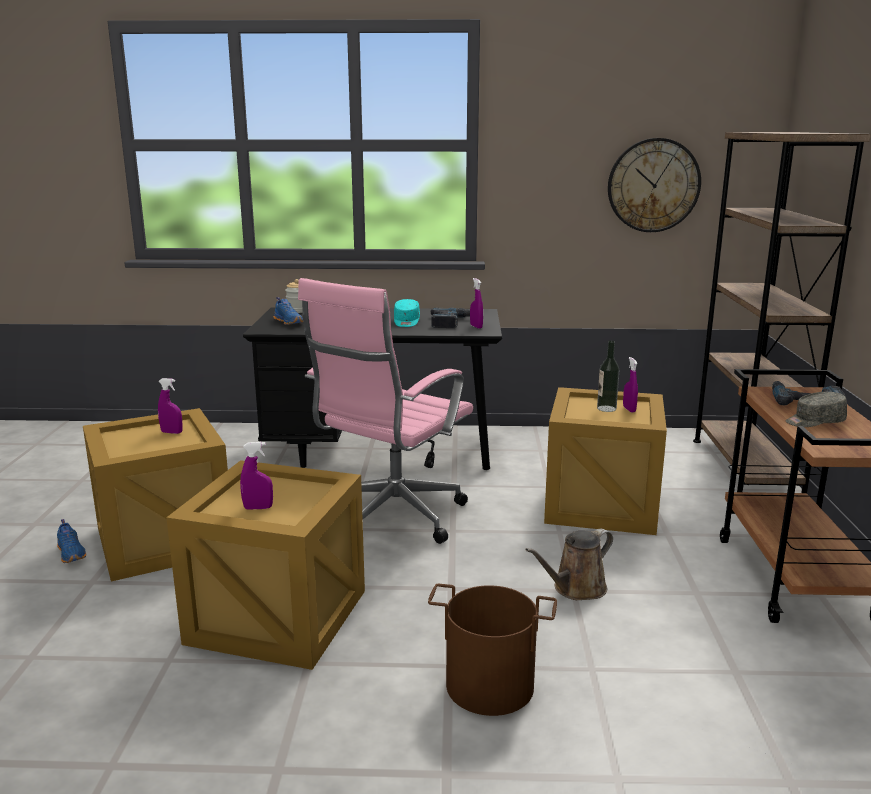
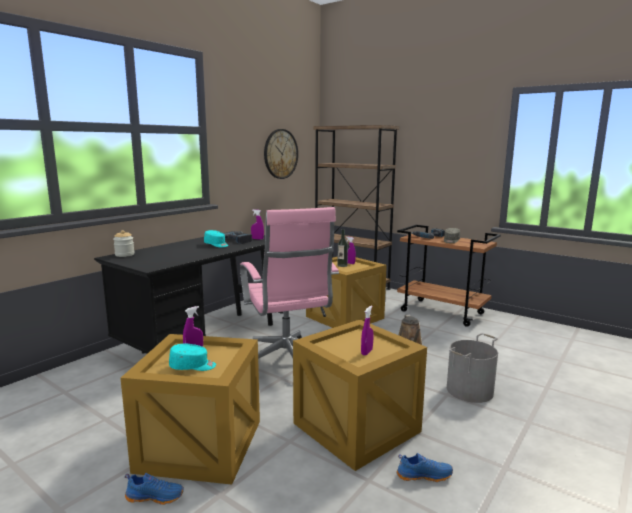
camera: 55 degrees left, 5 degrees down
blue shoe [274,297,303,325] -> blue shoe moved to [397,453,453,482]
brown bucket [428,584,557,716] -> grey bucket [447,333,498,403]
none -> turquoise cap [169,344,216,371]

